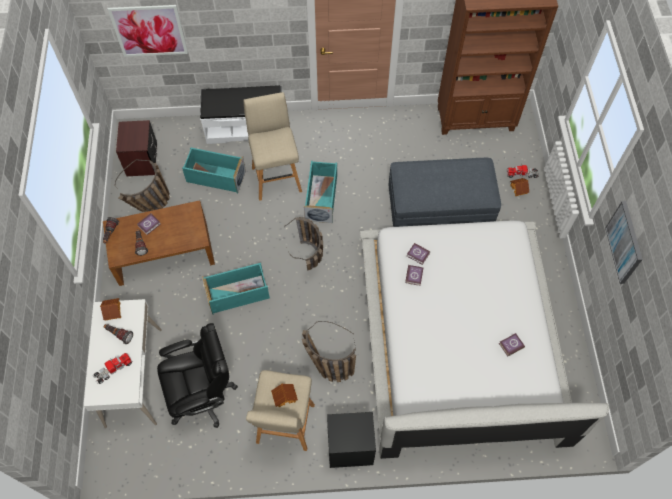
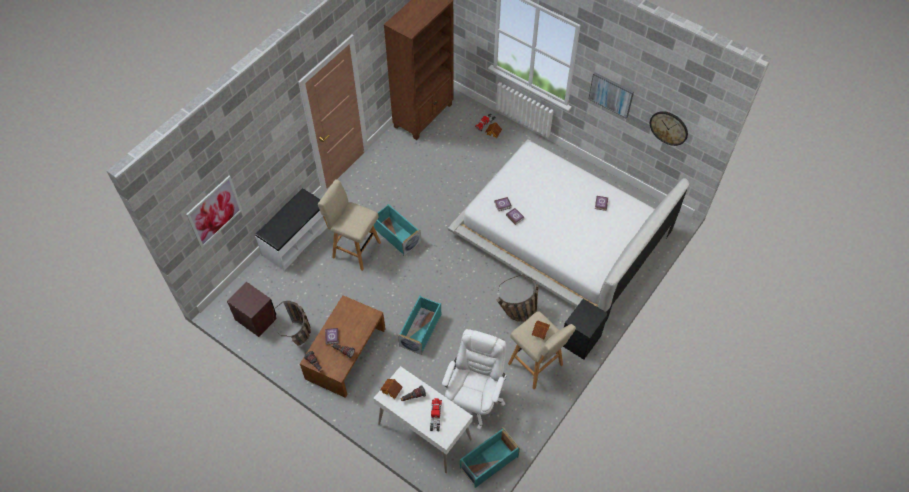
camera: 50 degrees left, 5 degrees down
black office chair [157,323,238,428] -> white office chair [442,329,506,430]
turquoise storage box [182,147,246,194] -> turquoise storage box moved to [460,427,520,488]
basket [284,217,323,270] -> none
grey ottoman [389,158,501,227] -> none
none -> wall clock [650,111,688,146]

